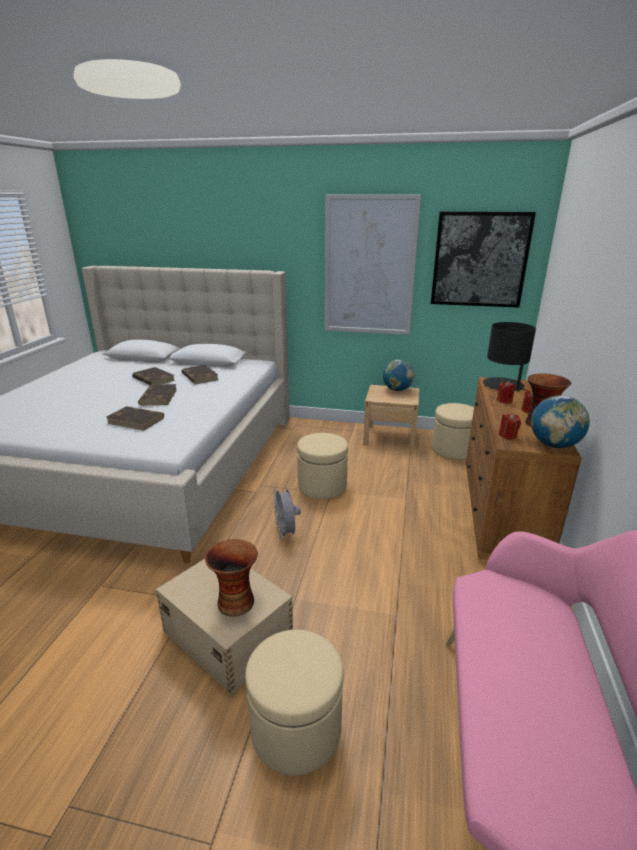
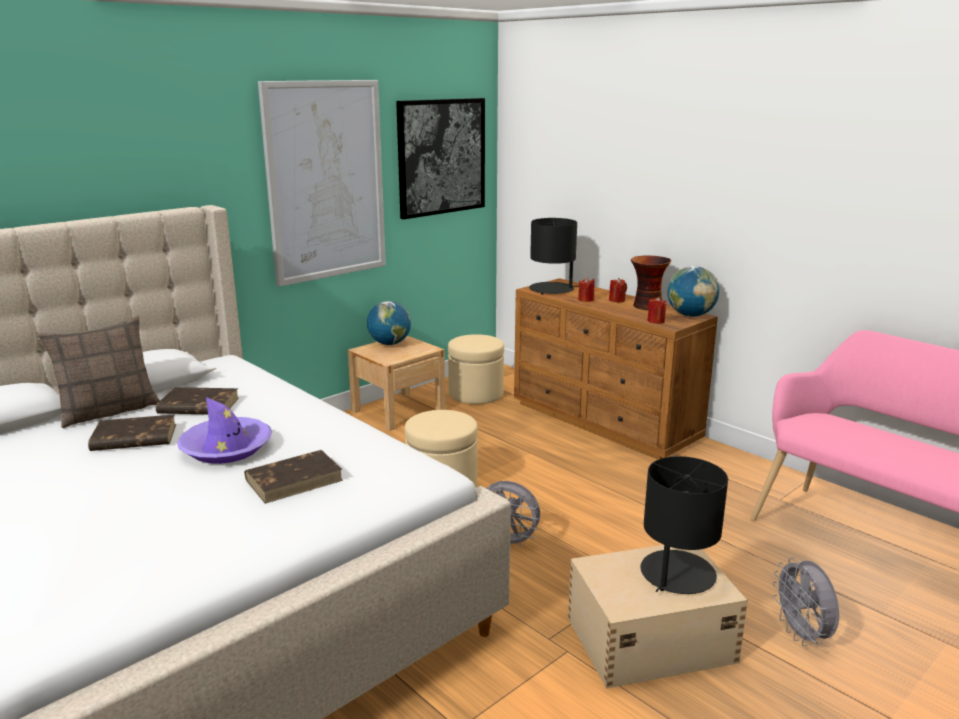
camera: 55 degrees left, 5 degrees down
brown book [138,384,177,405] -> purple hat [177,397,272,464]
vase [205,539,258,617] -> black table lamp [641,456,728,594]
beige ottoman [245,630,343,776] -> grey fan [772,557,839,646]
none -> pillow [38,316,160,428]

